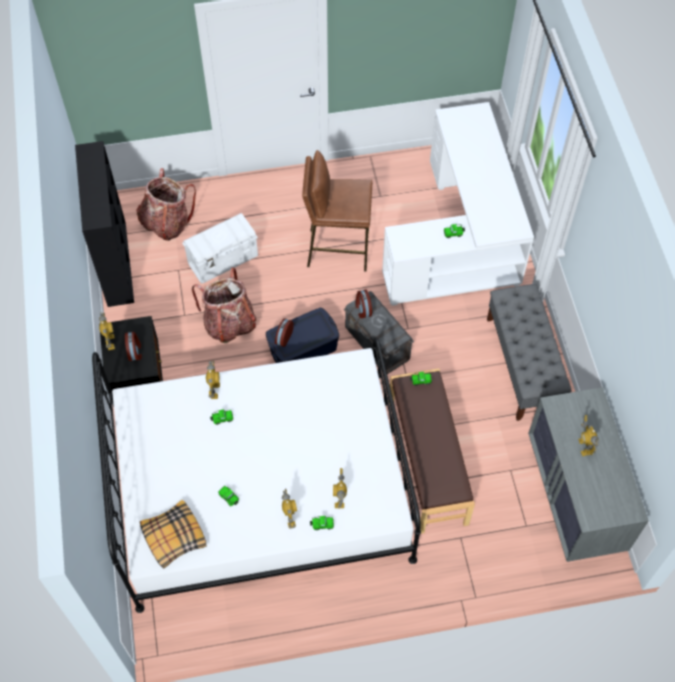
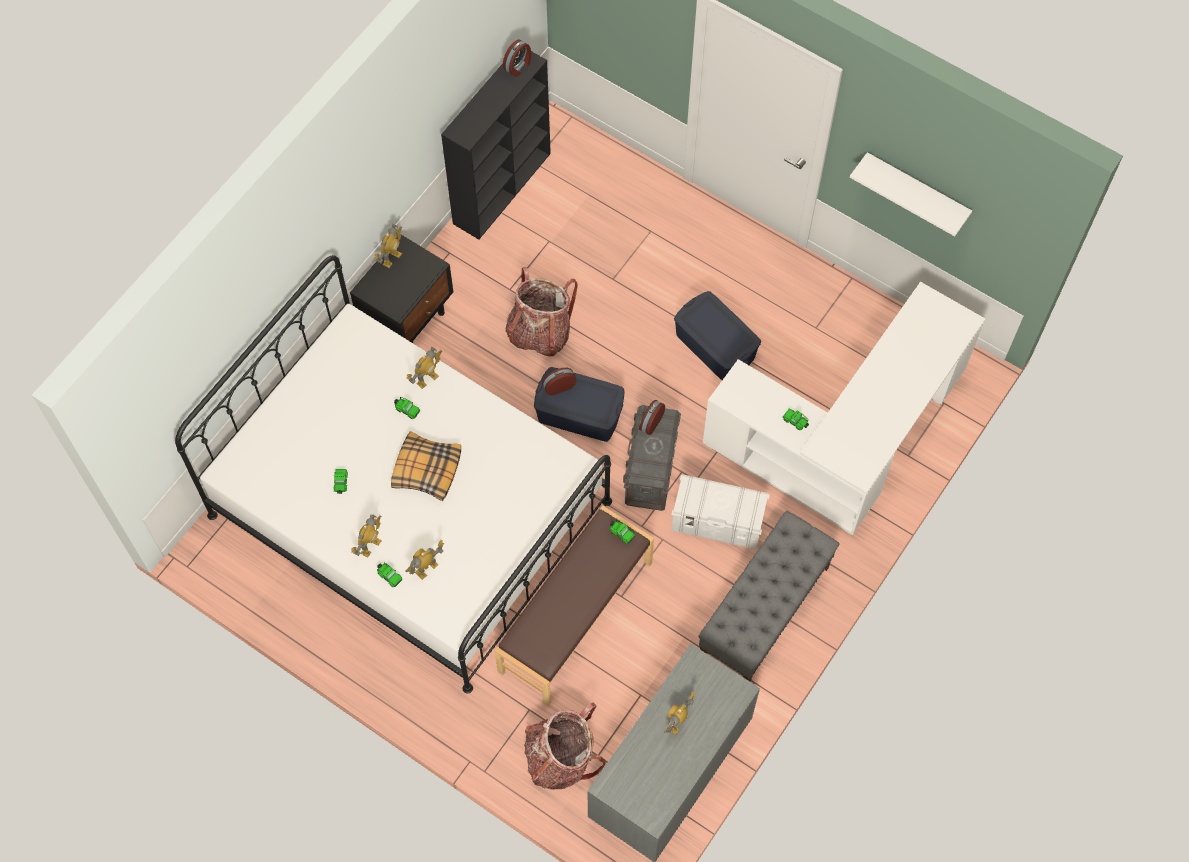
camera: 45 degrees right, 5 degrees up
alarm clock [125,332,142,361] -> alarm clock moved to [503,39,531,77]
backpack [136,168,196,241] -> backpack moved to [524,702,606,790]
pillow [140,500,207,569] -> pillow moved to [391,431,461,501]
white storage box [182,213,258,284] -> white storage box moved to [671,474,770,549]
brown stool [302,150,372,271] -> blue storage box [674,291,761,380]
none -> white shelf [850,152,972,236]

